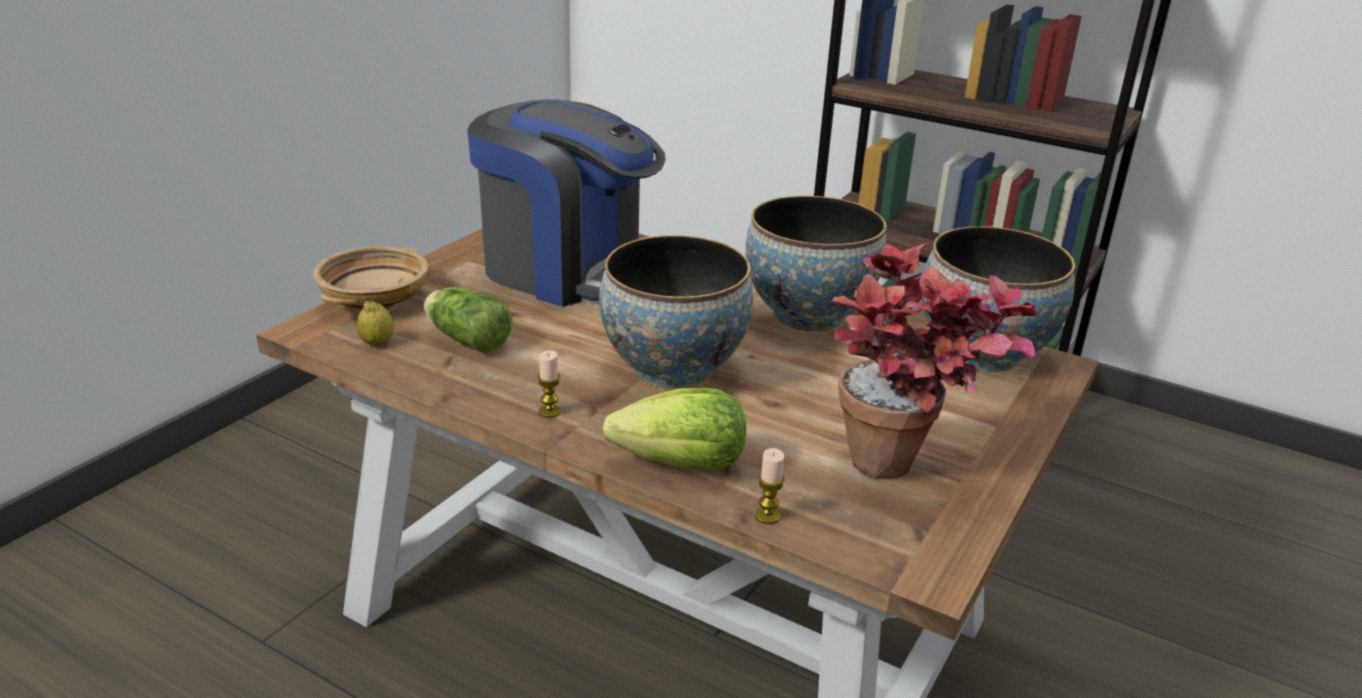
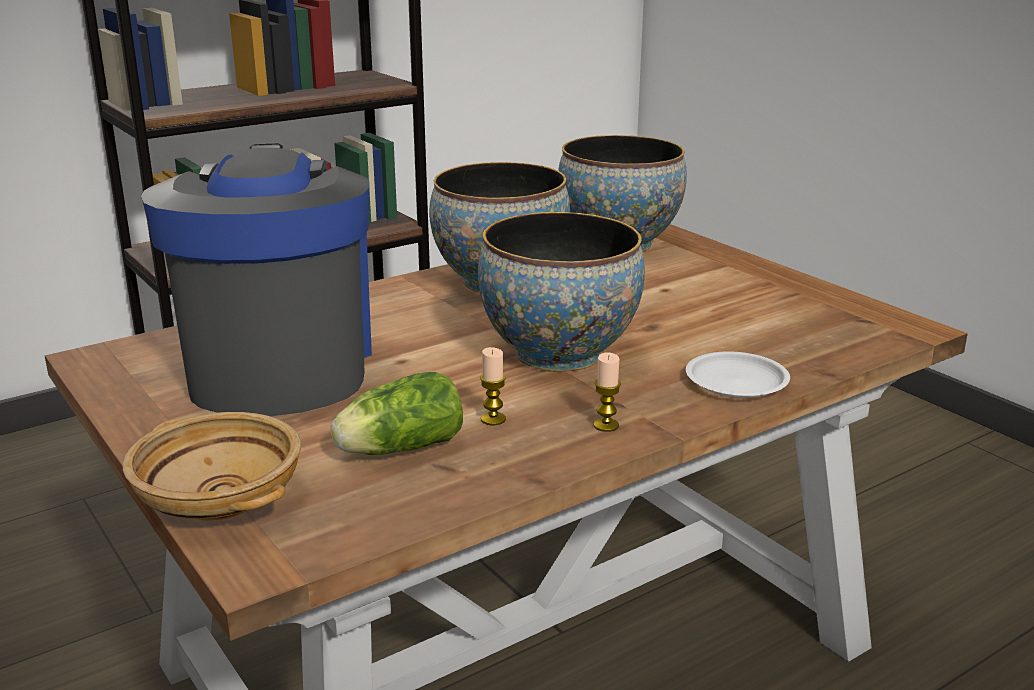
camera: 65 degrees left, 5 degrees down
lemon [357,301,394,345] -> none
coffee machine [467,99,666,307] -> coffee machine turned 60 degrees counterclockwise [141,144,372,416]
lettuce [603,388,746,471] -> white plate [686,351,790,398]
candle [755,448,785,524] -> candle moved to [480,347,506,425]
potted plant [832,243,1037,478] -> none

